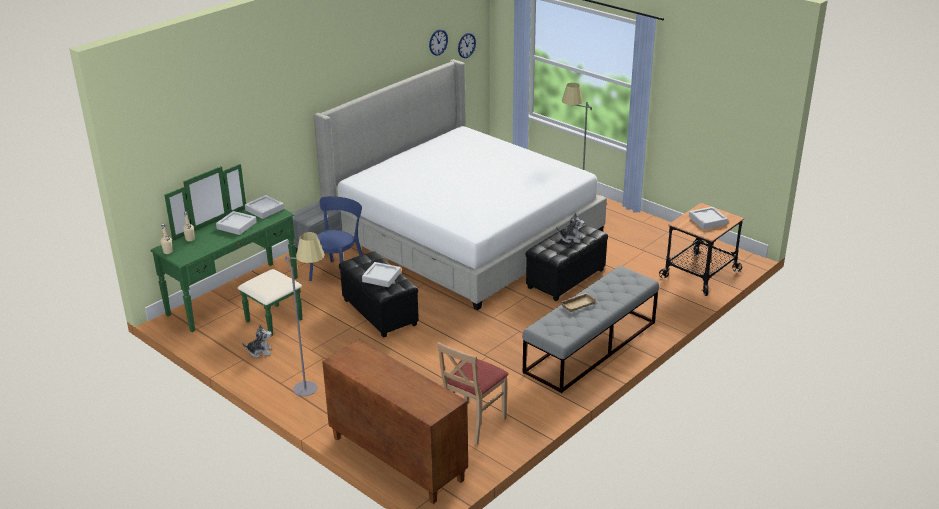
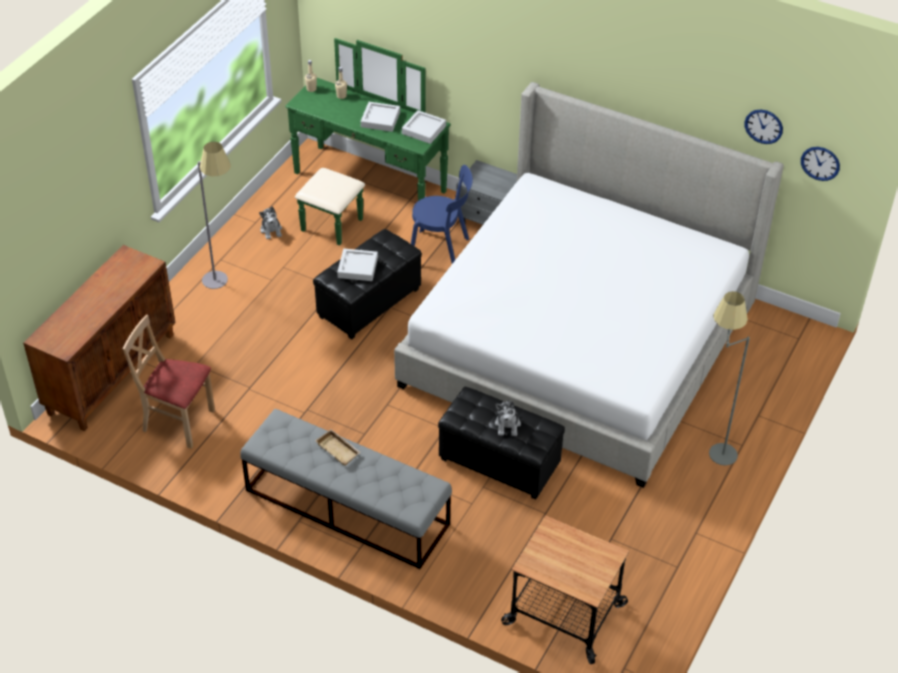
camera: 75 degrees right, 15 degrees up
grey tray [689,207,728,230] -> none

